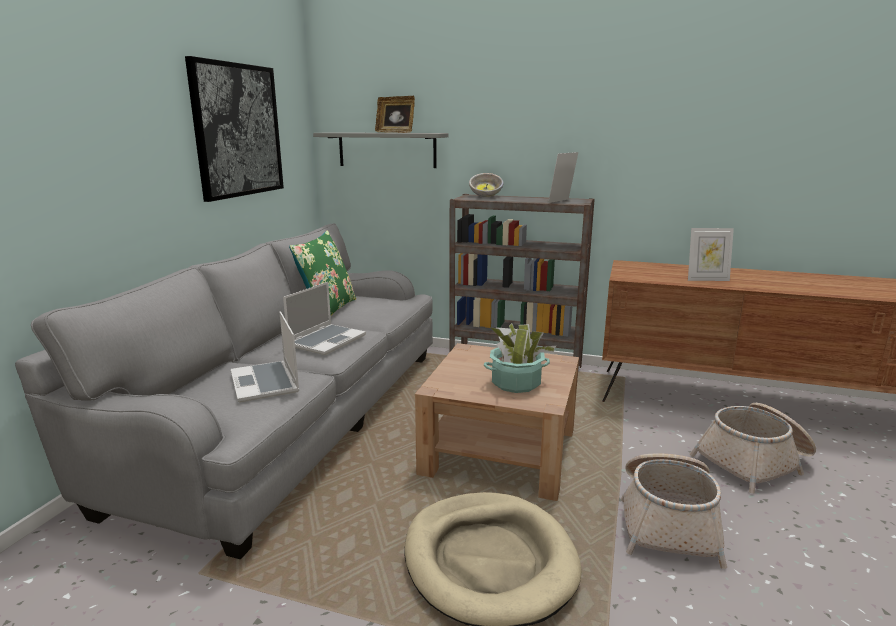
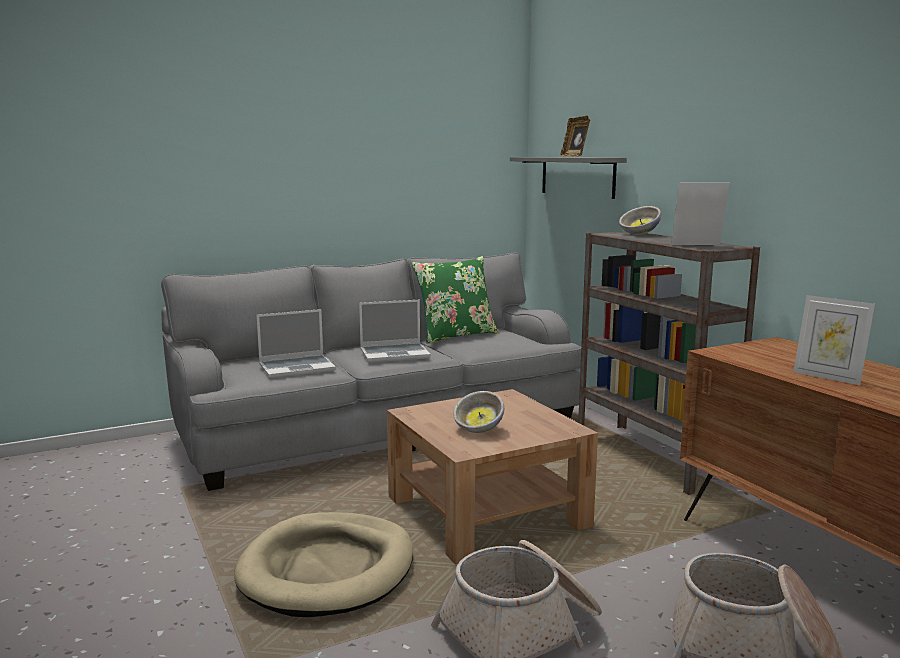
camera: 45 degrees right, 5 degrees down
picture [185,56,284,202] -> none
laptop [231,312,299,402] -> laptop turned 135 degrees counterclockwise [257,309,336,378]
potted plant [484,323,556,393] -> bowl [453,391,504,433]

